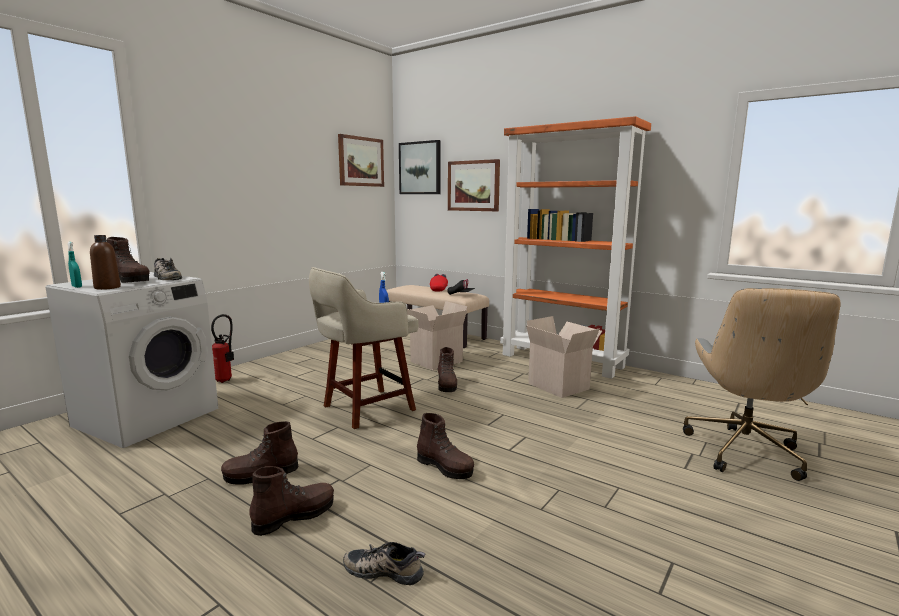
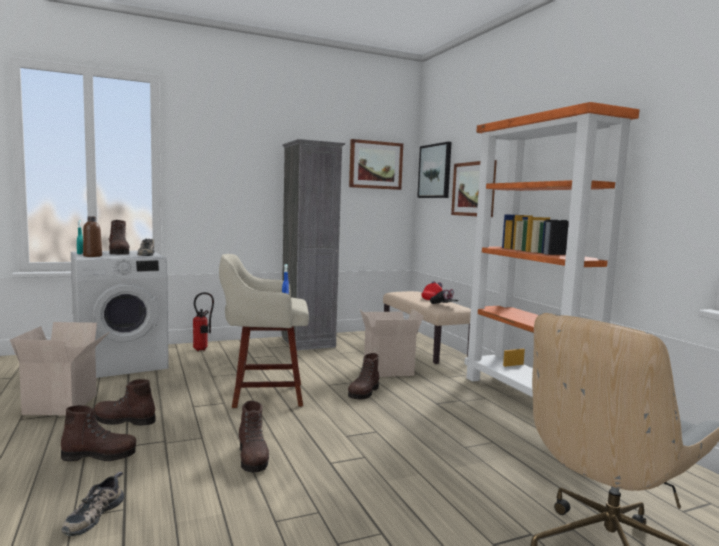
camera: 30 degrees right, 5 degrees down
shoe [343,542,426,586] -> shoe turned 120 degrees counterclockwise [62,472,124,536]
cardboard box [526,316,602,398] -> cardboard box moved to [10,322,110,415]
none -> grey cabinet [282,139,345,350]

